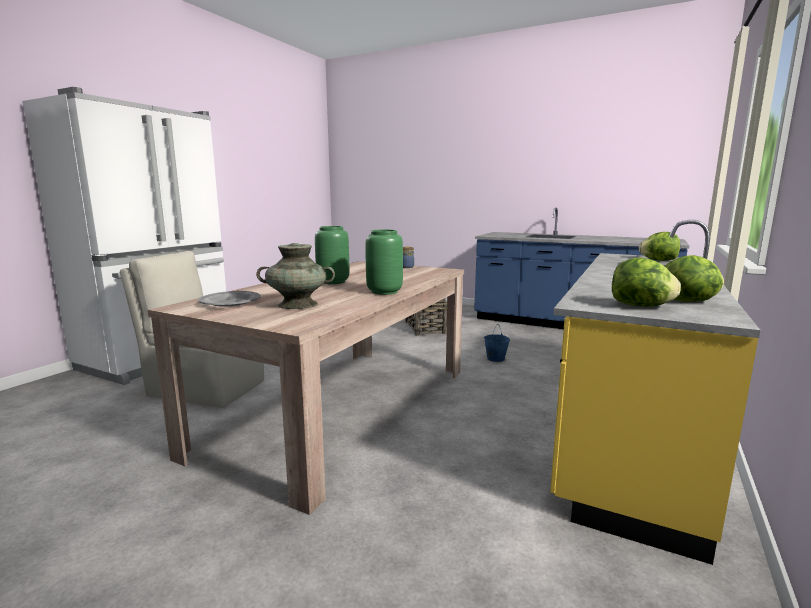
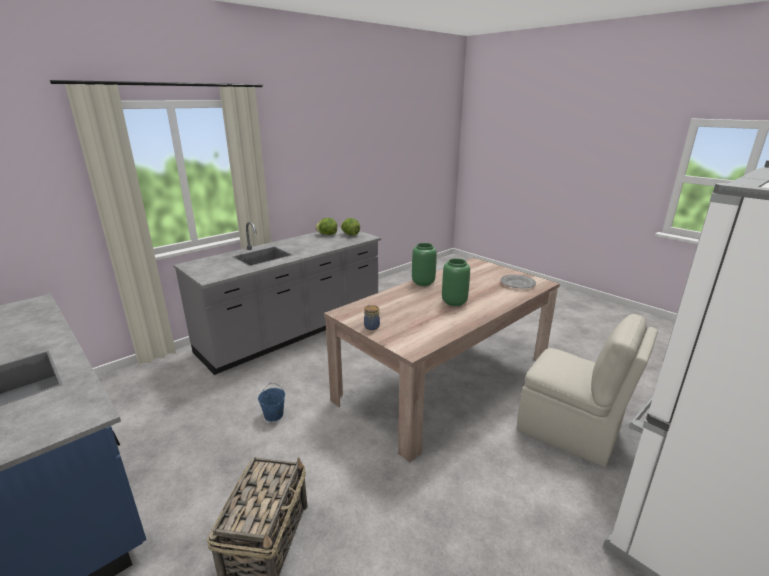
camera: 160 degrees left, 10 degrees up
turquoise vase [256,243,335,309] -> none
yellow counter [550,220,761,565] -> grey counter [174,222,381,375]
lettuce [639,232,680,261] -> none

